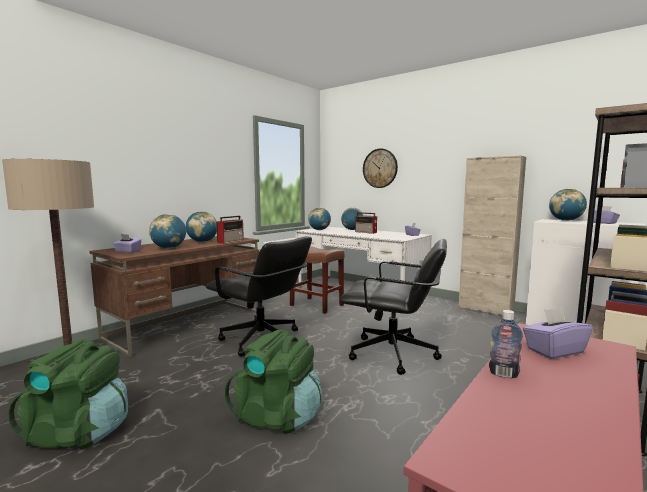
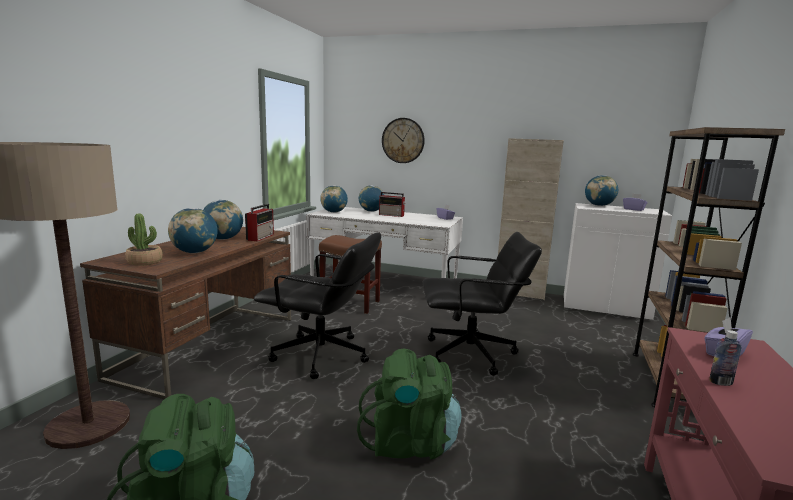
camera: 20 degrees left, 5 degrees up
purple tissue box [113,234,141,253] -> potted plant [125,213,163,266]

